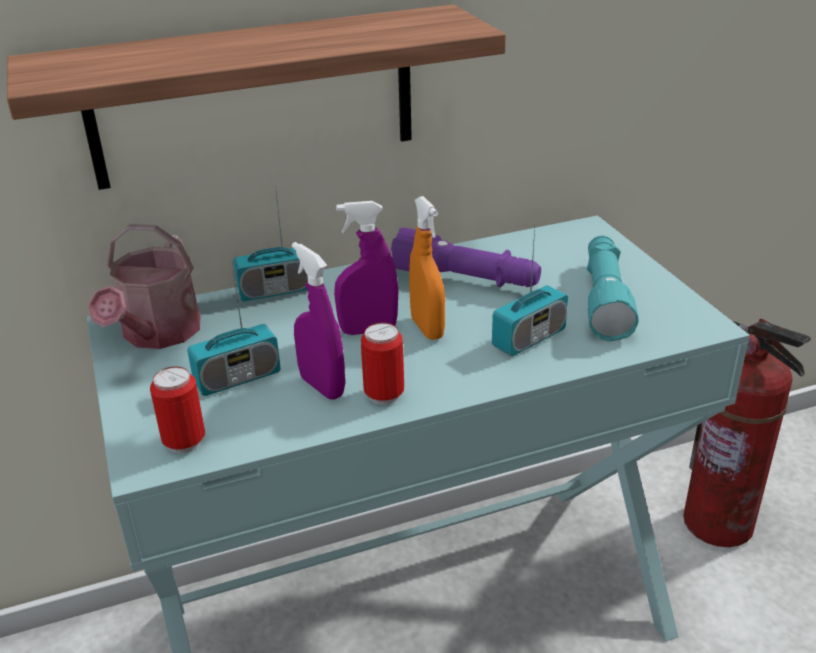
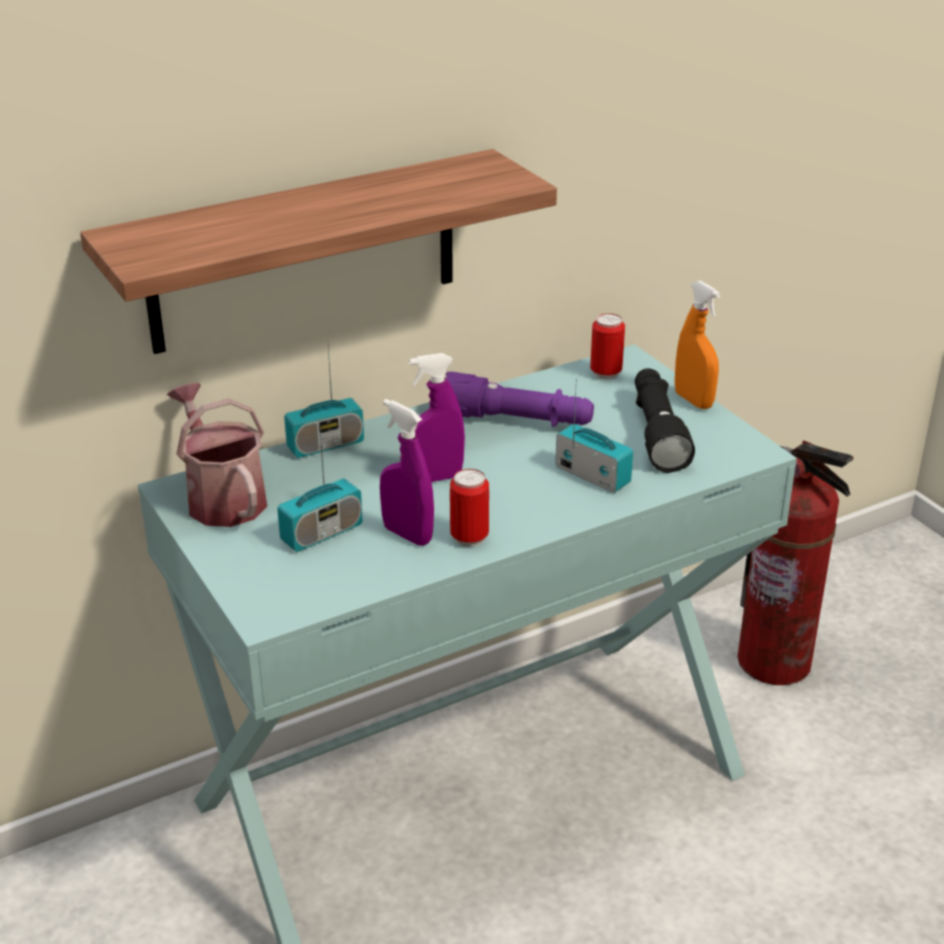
camera: 10 degrees left, 0 degrees up
watering can [87,224,200,349] -> watering can turned 150 degrees clockwise [167,383,267,527]
can [150,367,205,453] -> can moved to [590,313,625,380]
orange spray bottle [409,196,445,340] -> orange spray bottle moved to [675,281,721,409]
radio [492,227,568,357] -> radio turned 90 degrees counterclockwise [555,377,633,493]
turquoise flashlight [587,235,638,342] -> black flashlight [635,368,695,473]

